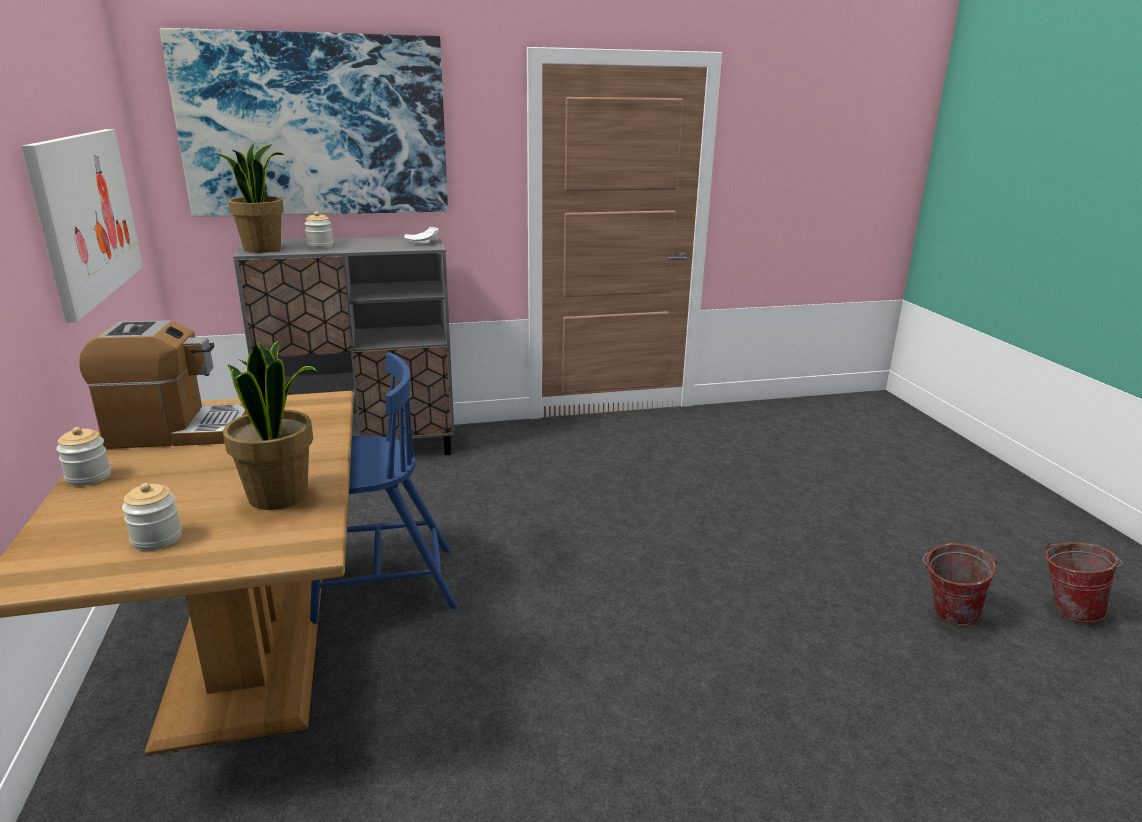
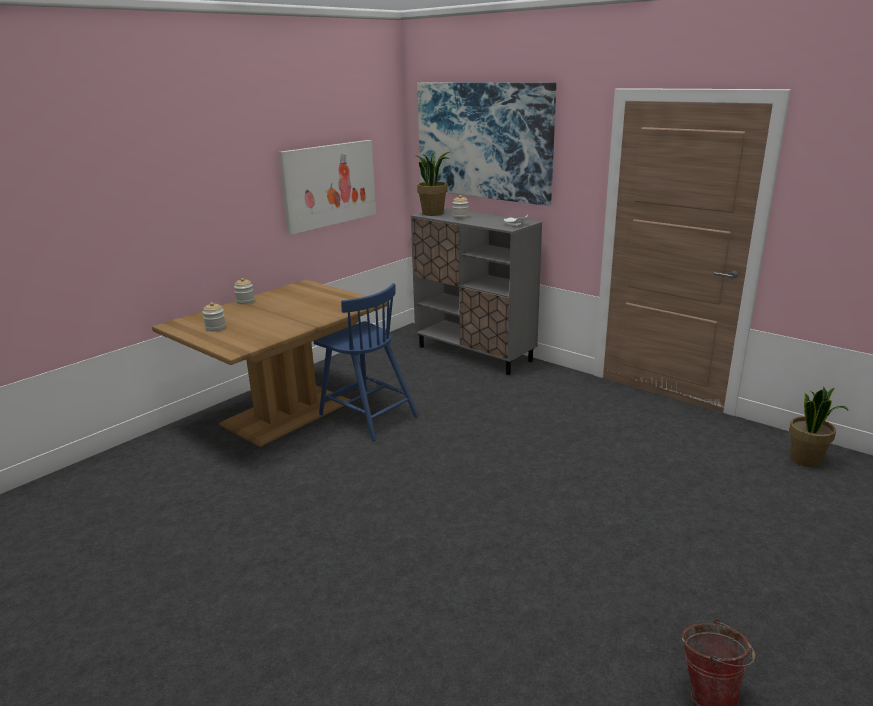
camera: 55 degrees right, 0 degrees up
coffee machine [80,320,247,449] -> none
potted plant [223,340,319,510] -> potted plant moved to [789,386,849,467]
bucket [923,543,998,626] -> none

